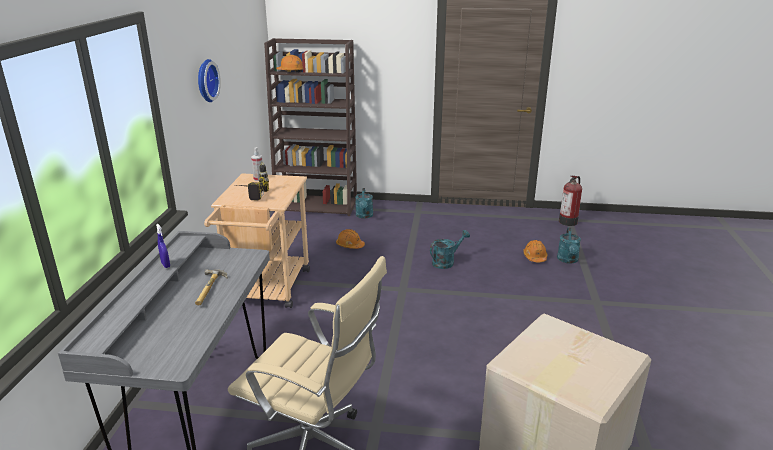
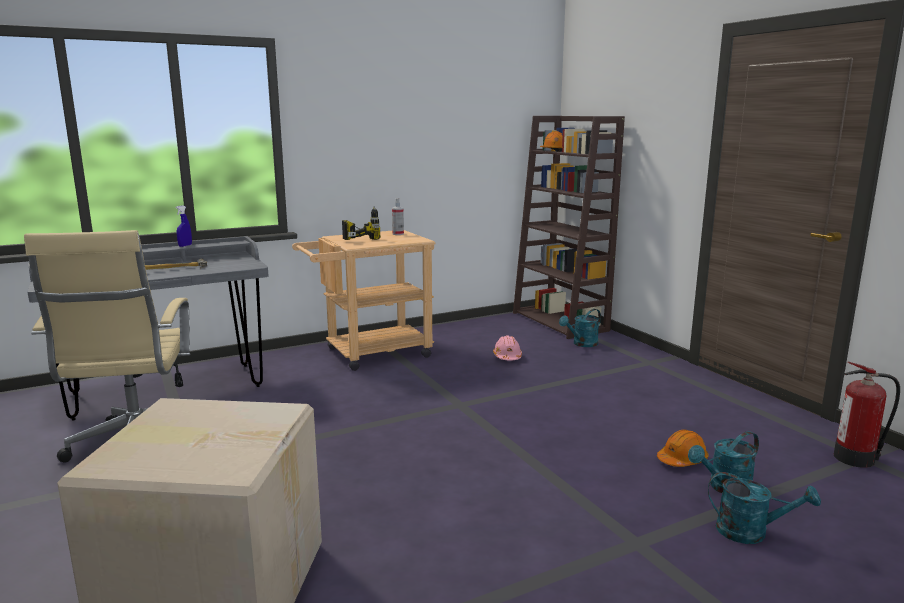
camera: 55 degrees right, 10 degrees down
wall clock [198,59,221,102] -> none
orange hard hat [336,229,365,249] -> pink hard hat [493,335,522,360]
turquoise watering can [430,230,470,269] -> turquoise watering can moved to [708,472,821,544]

